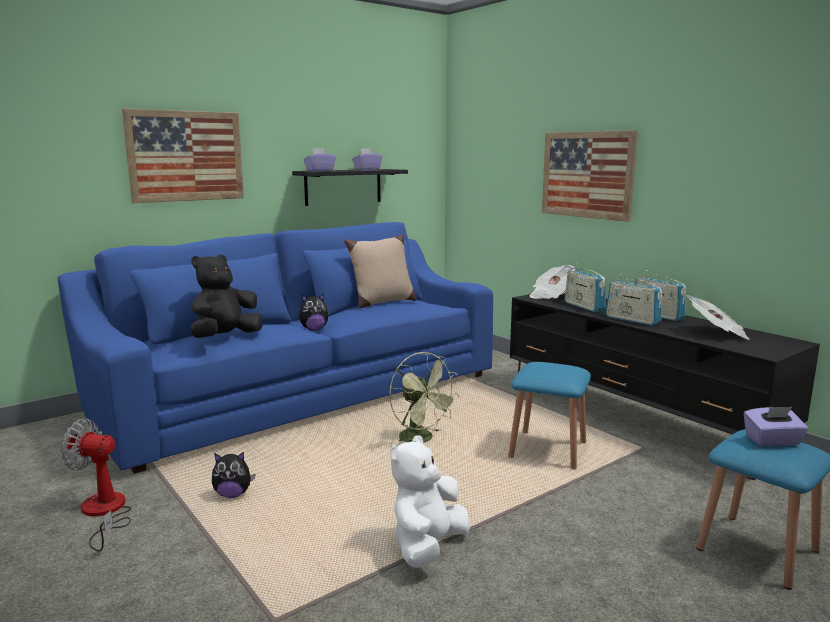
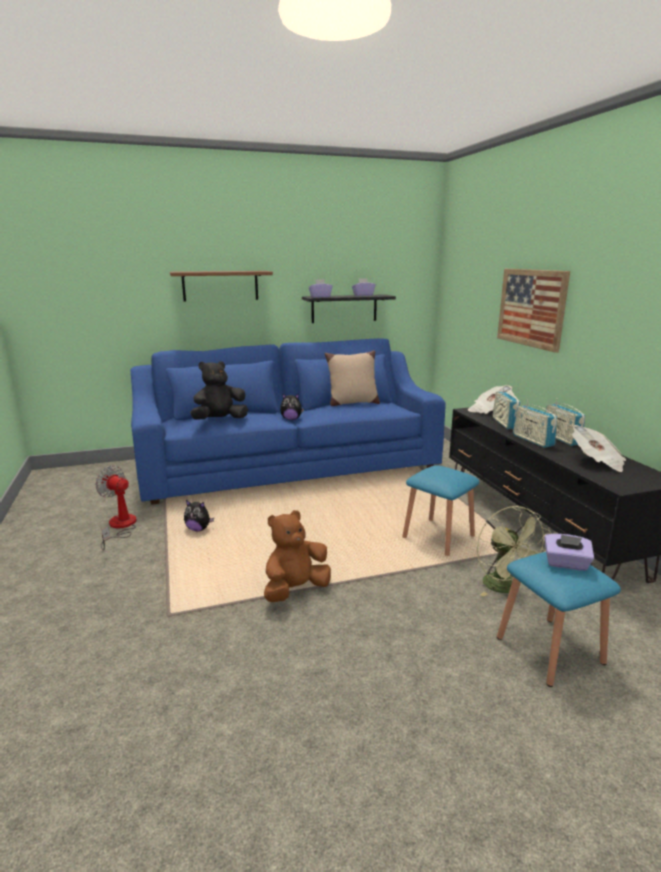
camera: 20 degrees right, 5 degrees up
picture [122,109,244,203] -> brown shelf [170,271,273,301]
green fan [390,352,460,443] -> green fan moved to [477,506,552,597]
white plush toy [390,435,470,568] -> brown plush toy [264,510,331,602]

